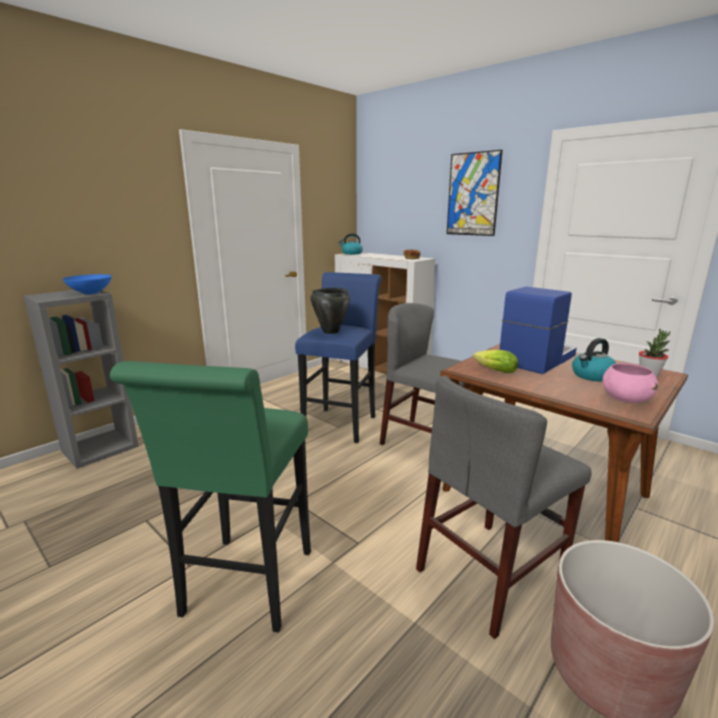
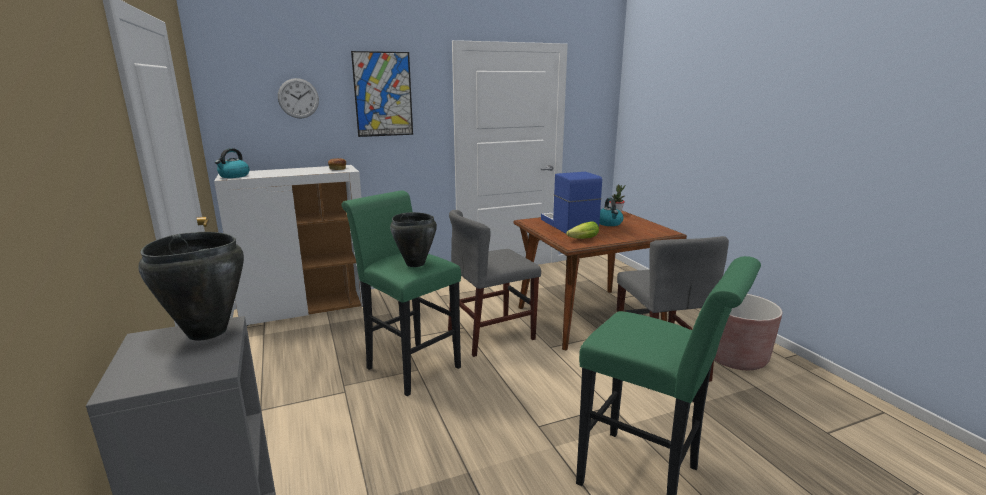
camera: 65 degrees left, 0 degrees up
blue bowl [63,274,112,294] -> black cooking pot [138,232,244,341]
blue stool [295,272,382,443] -> green stool [342,190,461,396]
pink bowl [603,363,658,403] -> none
none -> wall clock [278,78,319,118]

